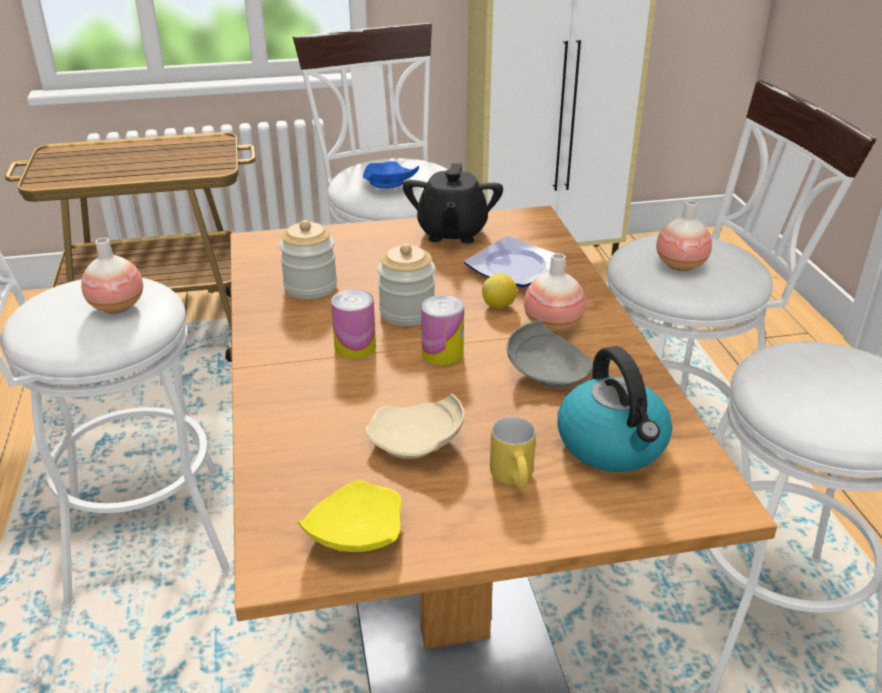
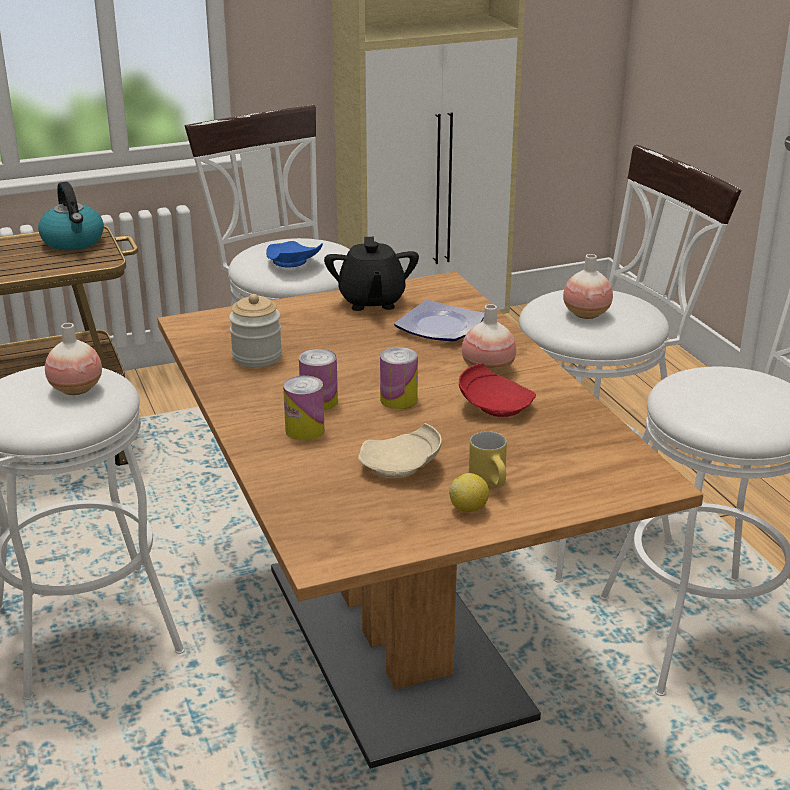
camera: 10 degrees left, 5 degrees down
yellow plate [298,480,402,552] -> none
jar [377,244,435,326] -> none
lemon [482,273,517,308] -> lemon moved to [449,473,489,512]
grey plate [507,320,593,388] -> red plate [459,363,536,417]
kettle [558,346,672,472] -> kettle moved to [38,182,104,250]
none -> can [283,376,325,441]

